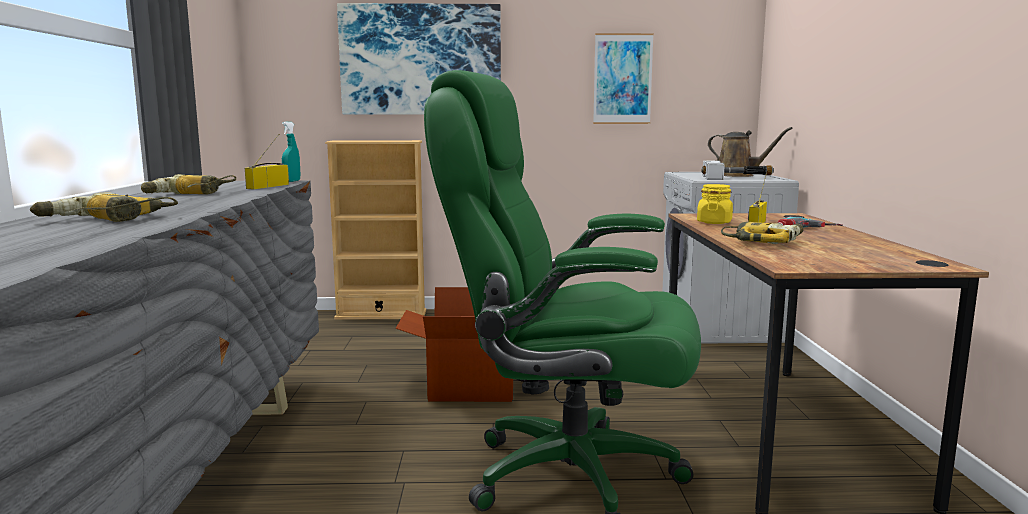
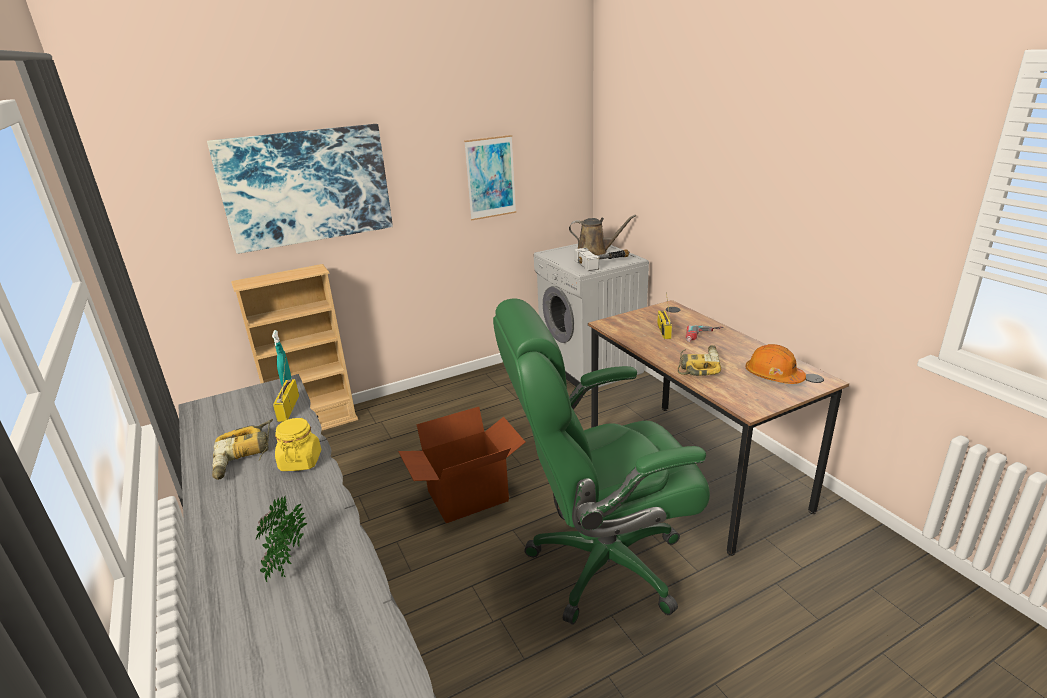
camera: 25 degrees left, 15 degrees up
power drill [30,193,178,222] -> potted plant [256,495,307,583]
yellow jar [697,184,733,224] -> yellow jar moved to [275,418,321,471]
none -> orange hard hat [745,344,806,384]

